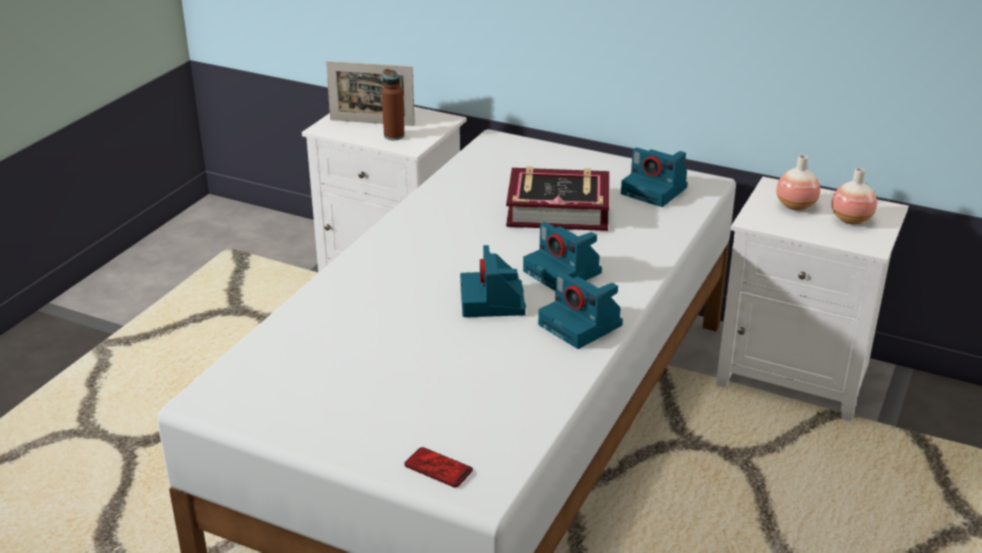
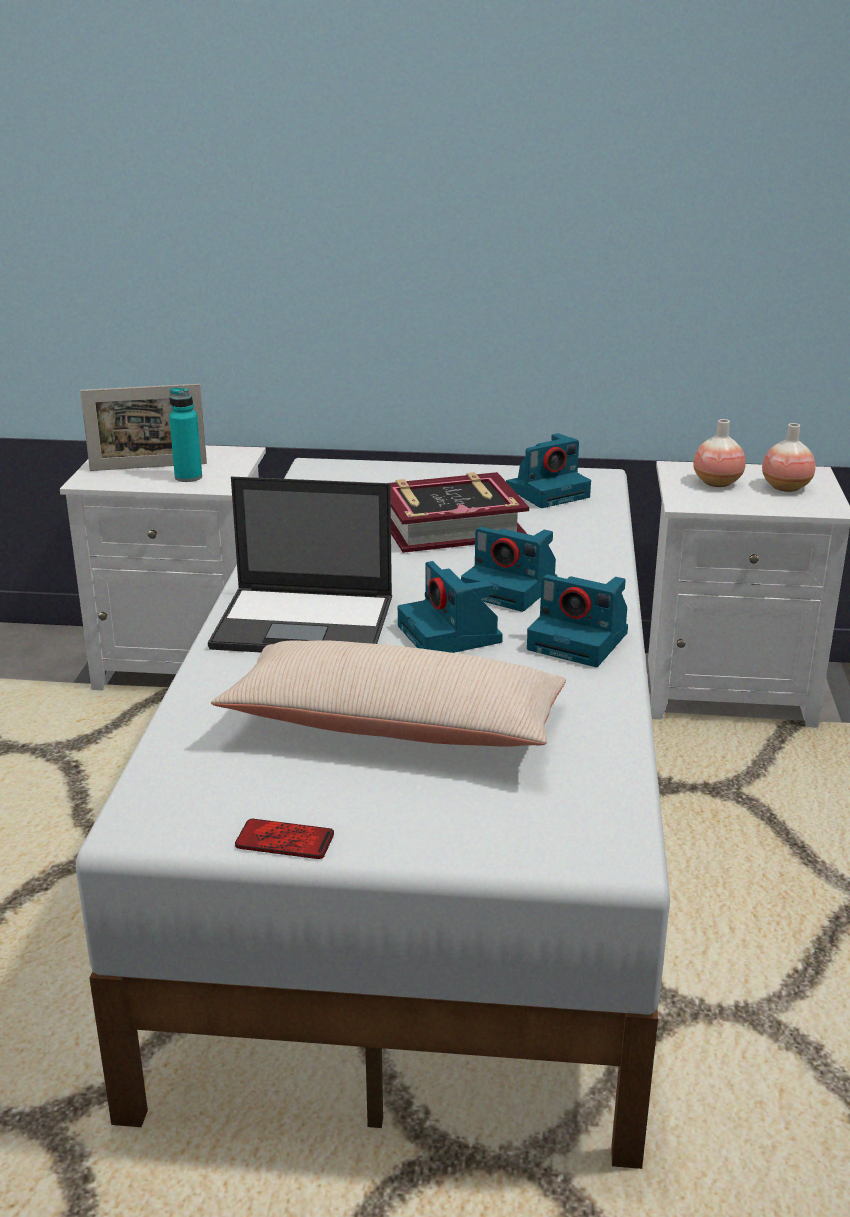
camera: 20 degrees left, 5 degrees down
brown bottle [382,69,405,140] -> turquoise bottle [169,387,202,482]
phone [404,447,473,488] -> phone moved to [235,819,334,859]
camera [621,147,688,207] -> camera turned 45 degrees counterclockwise [506,433,591,508]
none -> laptop [208,477,392,652]
none -> beige pillow [211,640,566,747]

